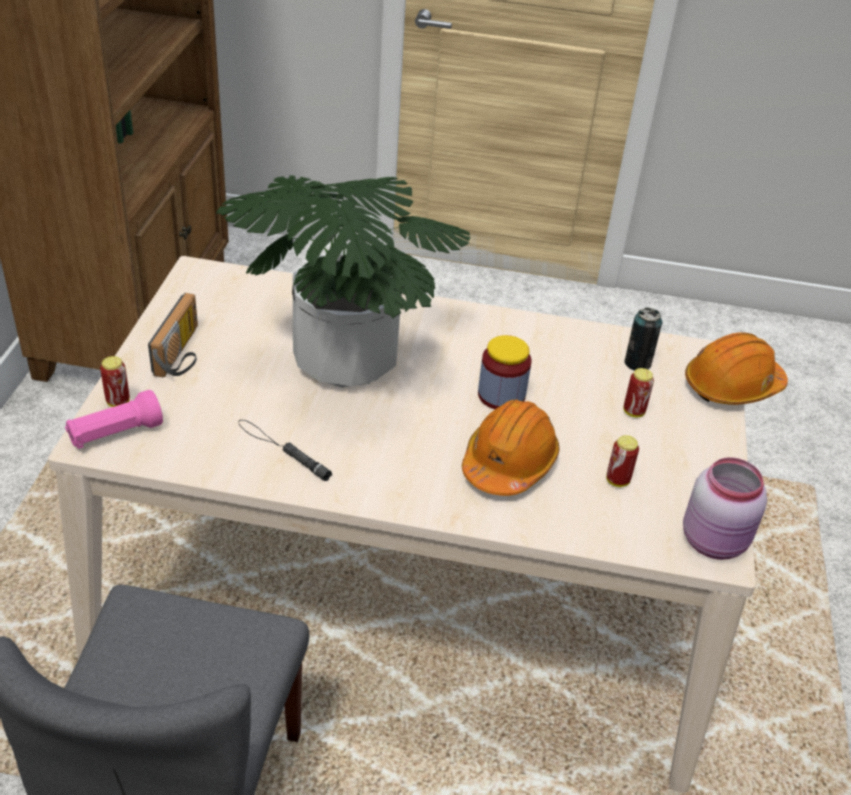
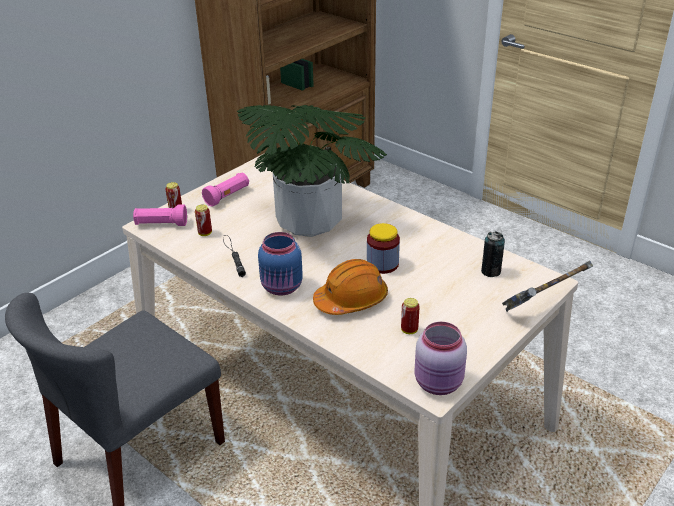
camera: 35 degrees right, 5 degrees down
radio [148,293,198,377] -> pink flashlight [202,173,249,207]
can [623,368,654,417] -> can moved to [195,205,212,236]
orange hard hat [685,332,788,405] -> hammer [502,261,593,312]
none -> blue jar [258,232,303,295]

